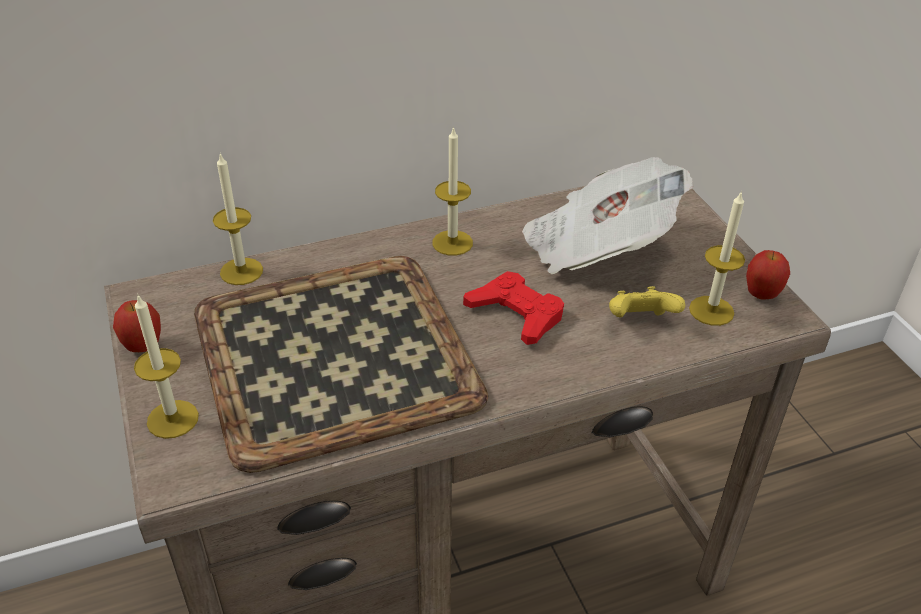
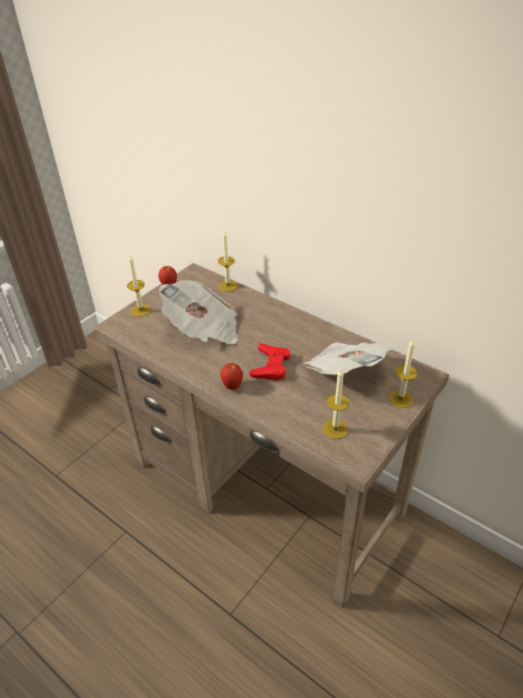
camera: 60 degrees right, 0 degrees up
tray [194,256,488,473] -> newspaper [159,280,237,344]
candle [432,126,473,256] -> candle moved to [389,339,417,408]
yellow game controller [609,286,685,318] -> none
apple [746,250,790,299] -> apple moved to [220,363,243,390]

